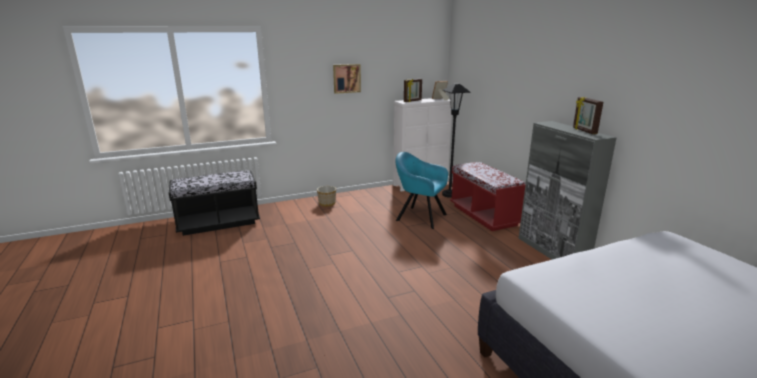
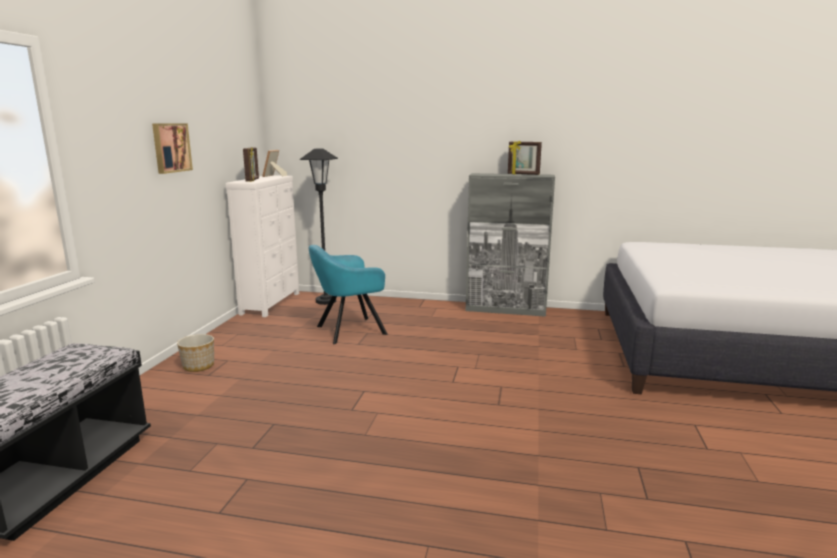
camera: 55 degrees left, 5 degrees down
red bench [450,162,526,231] -> none

